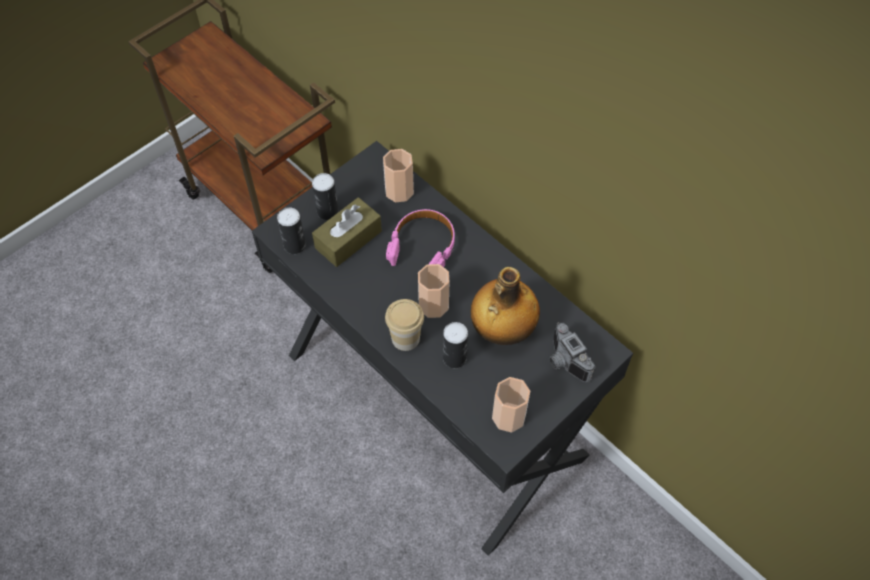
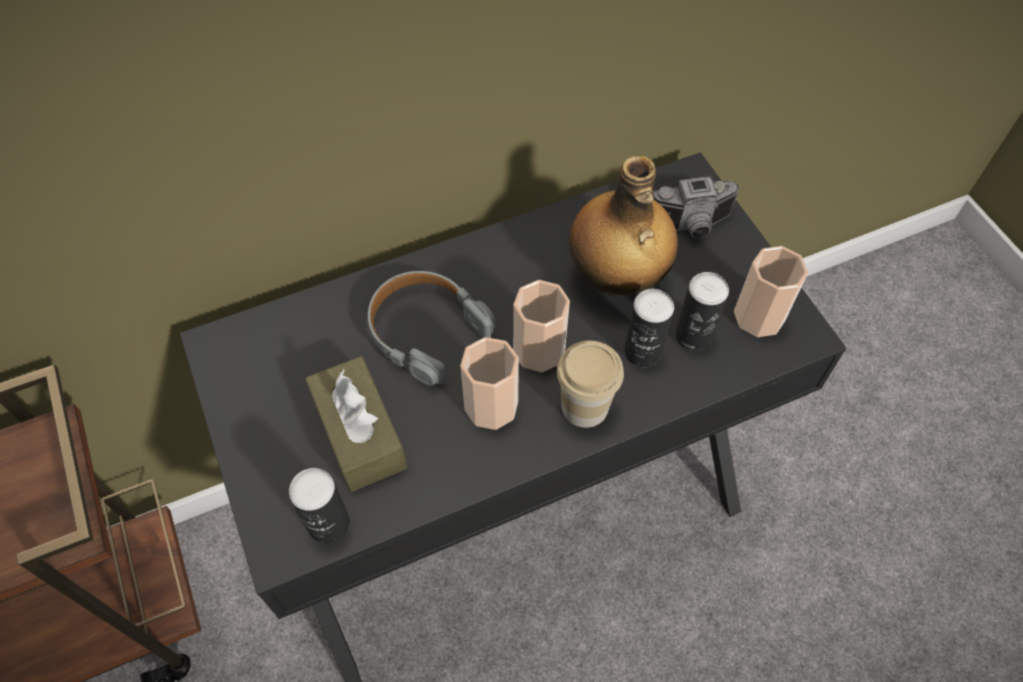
camera: 70 degrees left, 0 degrees up
can [312,173,339,220] -> can moved to [675,272,729,351]
cup [383,149,414,202] -> cup moved to [460,337,519,430]
pink headphones [386,209,455,267] -> grey headphones [368,271,496,386]

